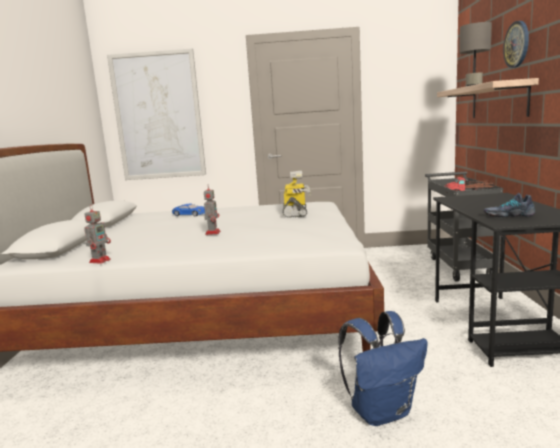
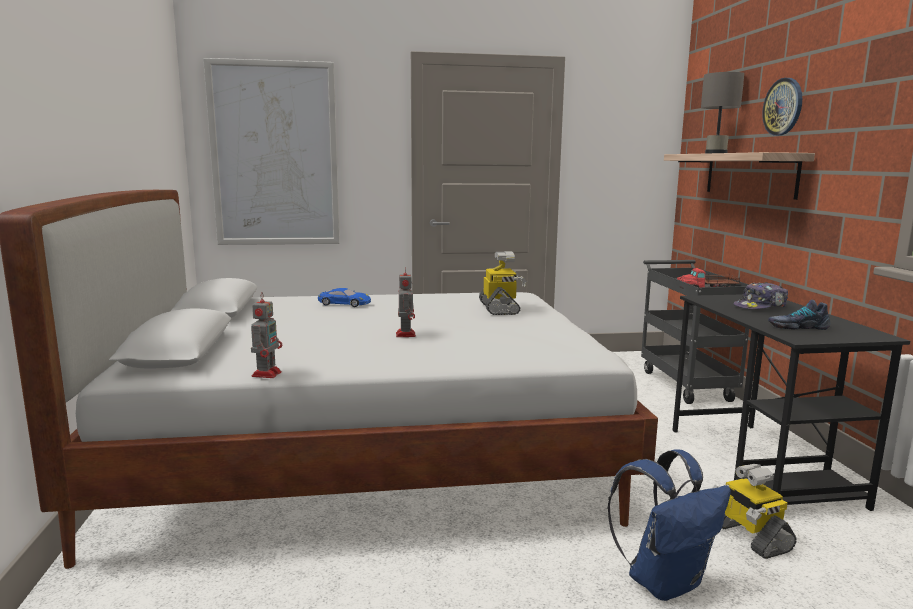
camera: 10 degrees left, 0 degrees up
none -> toy robot [713,464,796,559]
none -> cap [733,282,788,309]

